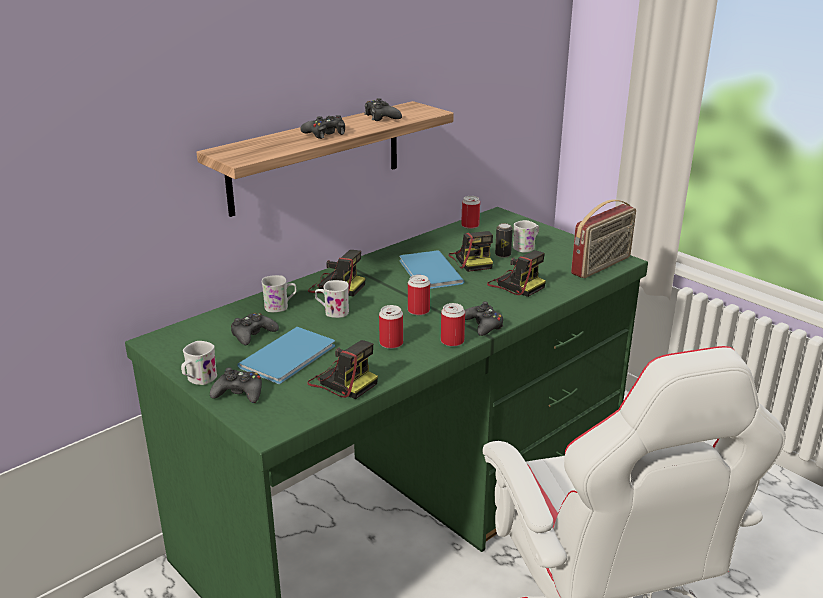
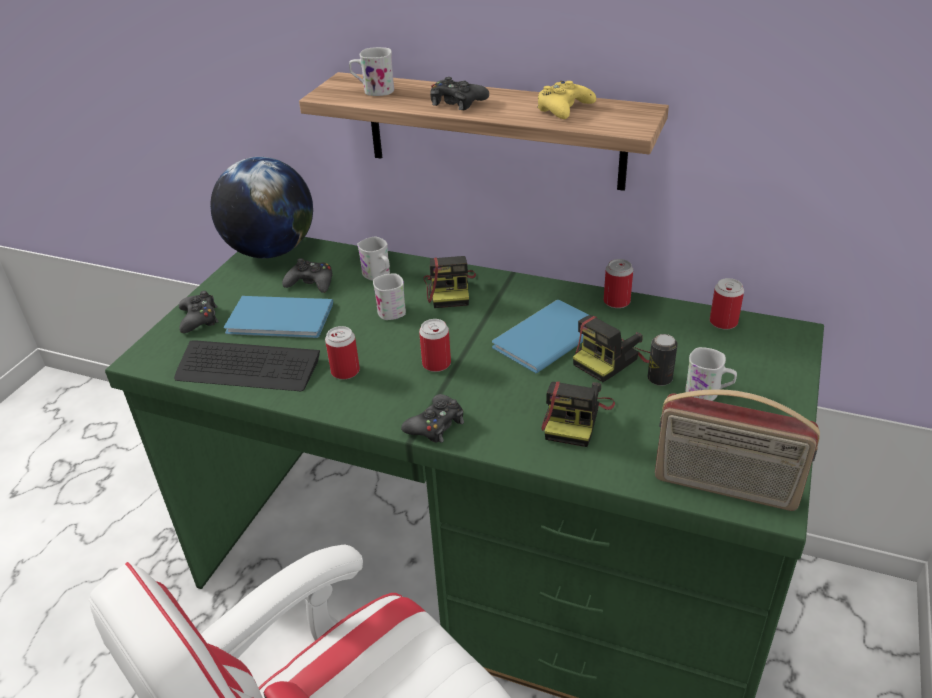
camera: 65 degrees right, 10 degrees up
white mug [181,341,217,385] -> white mug moved to [349,47,394,96]
camera [307,340,378,399] -> keyboard [174,340,320,391]
black game controller [364,98,402,121] -> yellow game controller [537,81,596,119]
can [441,303,465,347] -> can moved to [604,259,633,308]
none -> globe [210,157,313,258]

